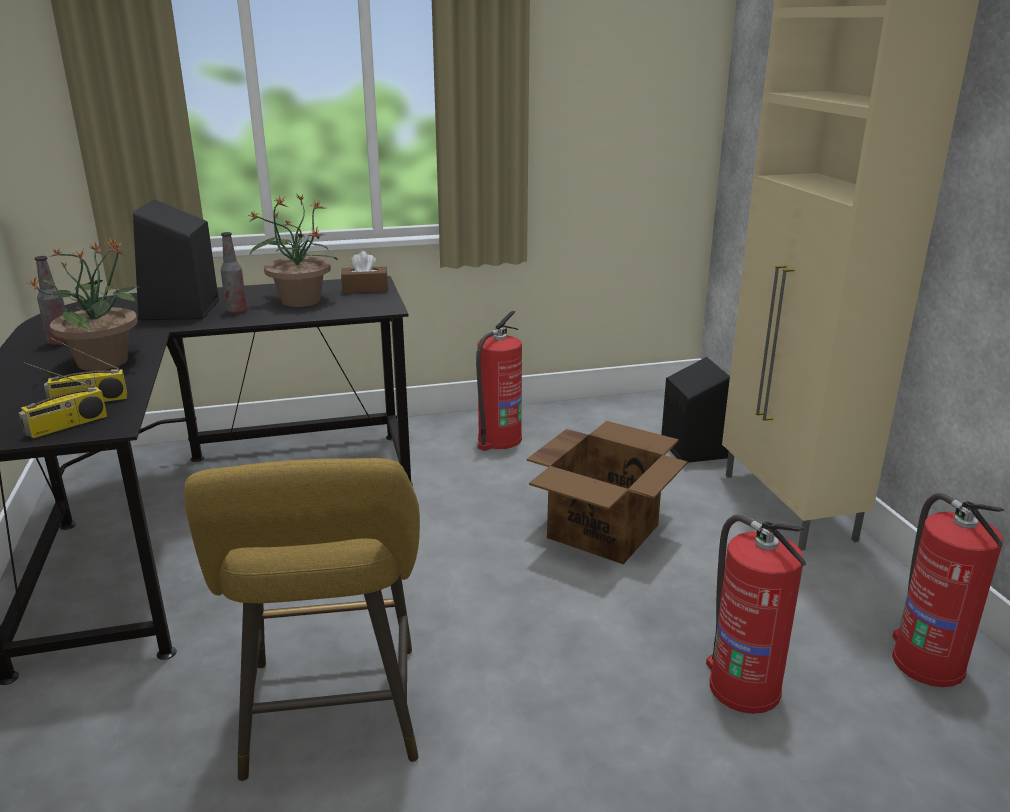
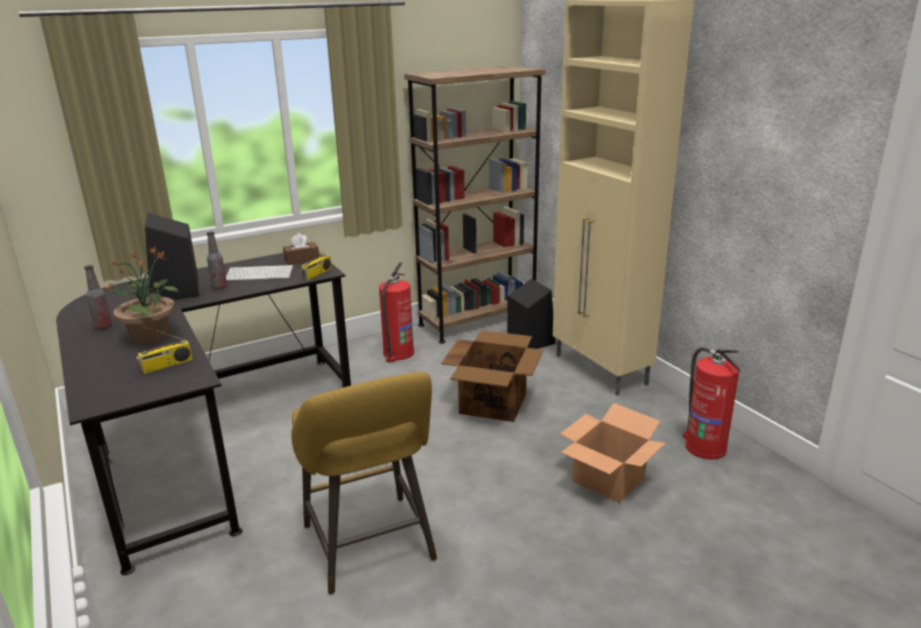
camera: 15 degrees left, 0 degrees up
radio [19,362,107,438] -> radio moved to [301,242,332,280]
potted plant [248,194,338,307] -> keyboard [226,265,294,281]
fire extinguisher [706,514,806,714] -> cardboard box [560,403,666,503]
none -> brown bookcase [404,65,545,344]

